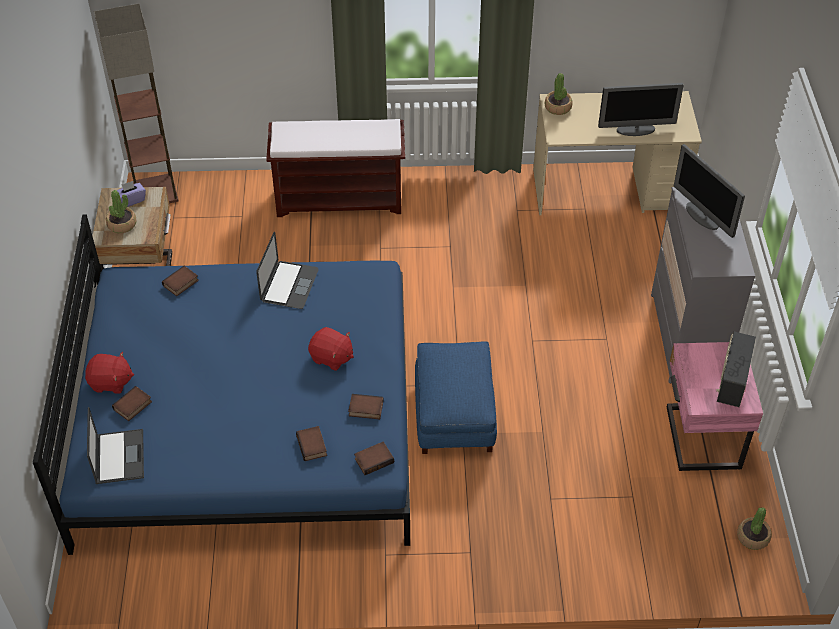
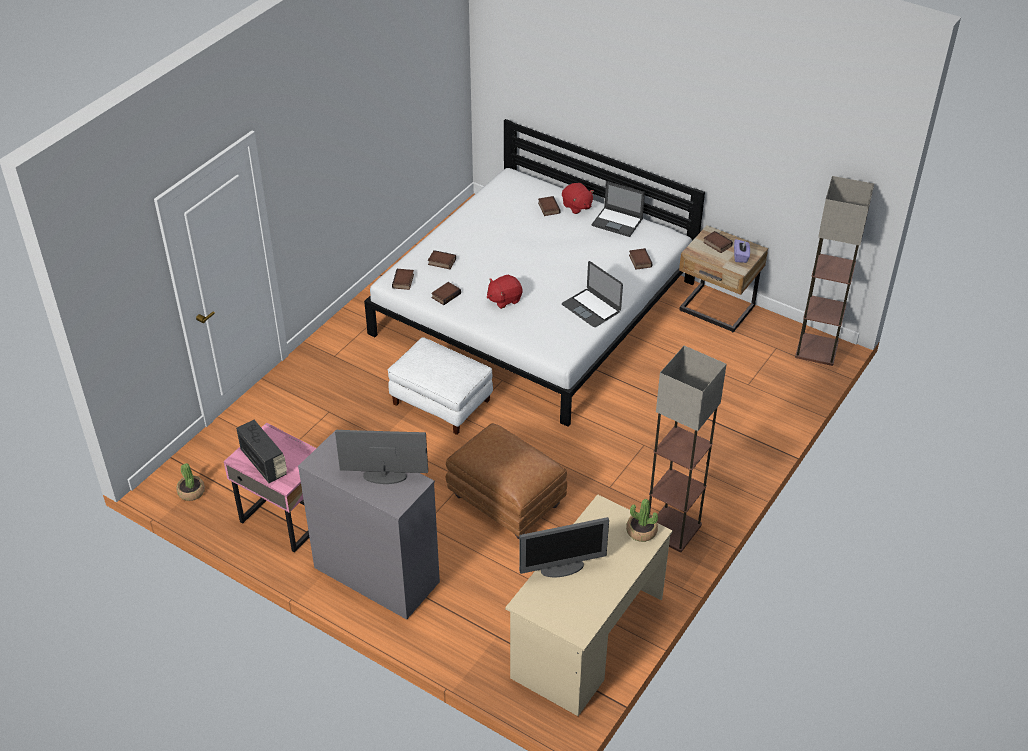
camera: 125 degrees right, 5 degrees down
blue bed [33,215,410,555] -> white bed [364,119,705,427]
red plush toy [85,352,134,394] -> red plush toy turned 75 degrees counterclockwise [562,183,594,214]
laptop [87,407,144,484] -> laptop moved to [592,181,645,237]
potted plant [106,190,136,233] -> book [703,231,733,253]
brown bench [266,119,405,217] -> none
blue ottoman [415,342,497,454] -> white ottoman [388,337,493,435]
monitor [598,83,684,136] -> monitor turned 135 degrees counterclockwise [519,517,609,577]
none -> brown ottoman [445,423,567,539]
none -> floor lamp [649,346,727,552]

